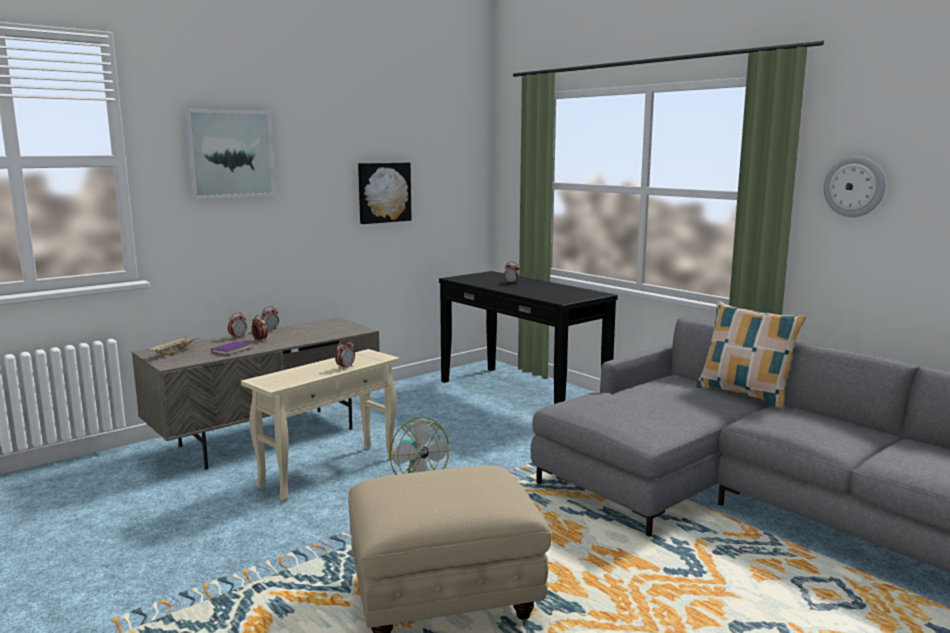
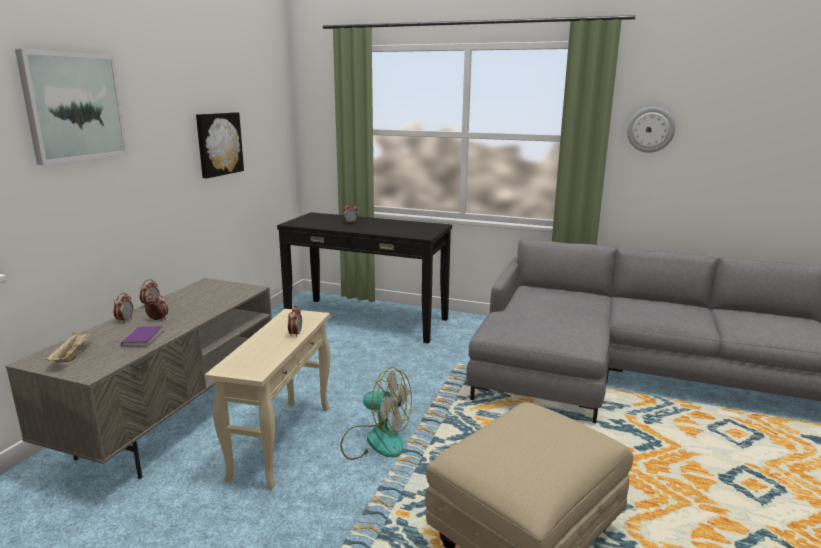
camera: 30 degrees left, 5 degrees up
pillow [696,302,806,409] -> none

